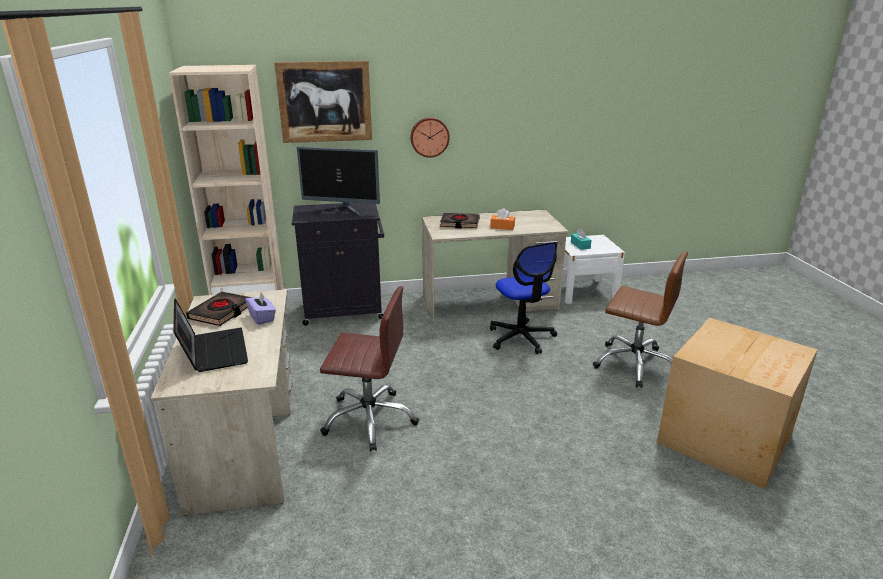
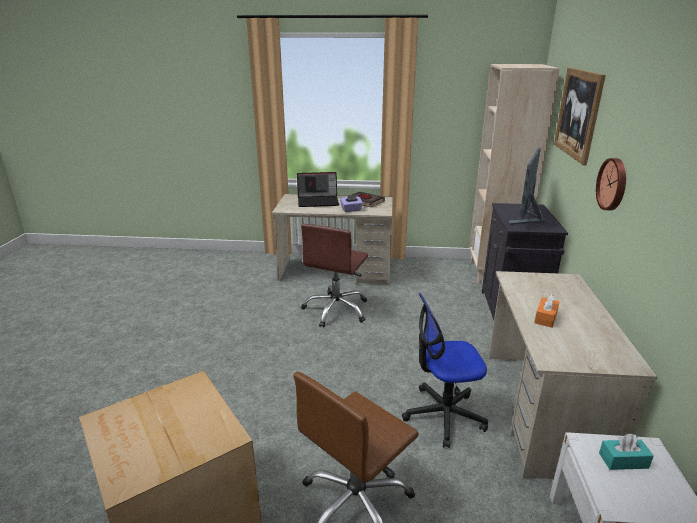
camera: 105 degrees right, 0 degrees up
black book [440,213,480,229] -> none

